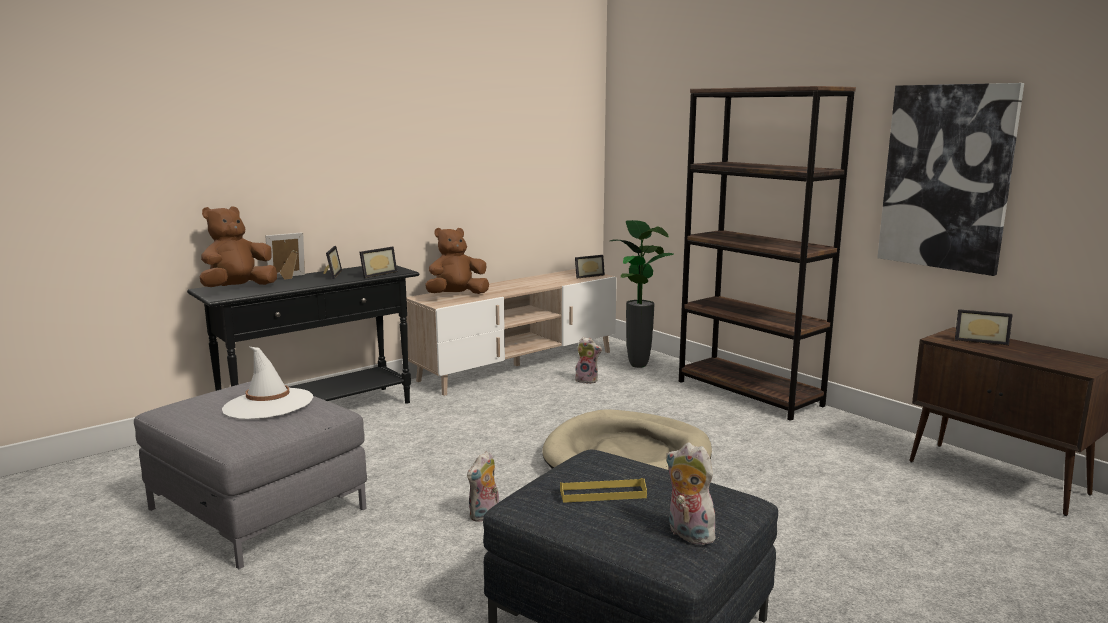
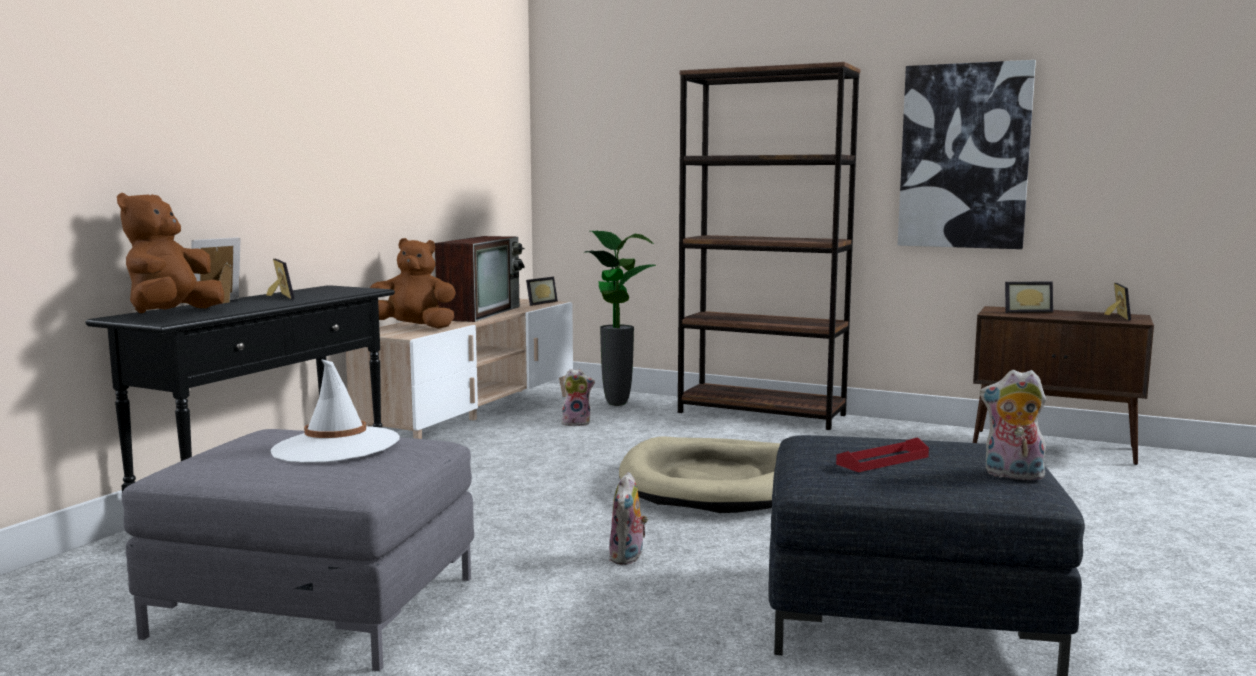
camera: 25 degrees left, 5 degrees down
picture frame [359,247,397,278] -> picture frame moved to [1105,283,1131,321]
brown plush toy [425,228,489,294] -> brown plush toy turned 60 degrees clockwise [370,238,456,329]
yellow tray [560,478,647,503] -> red tray [836,437,929,472]
none -> television [435,236,525,322]

